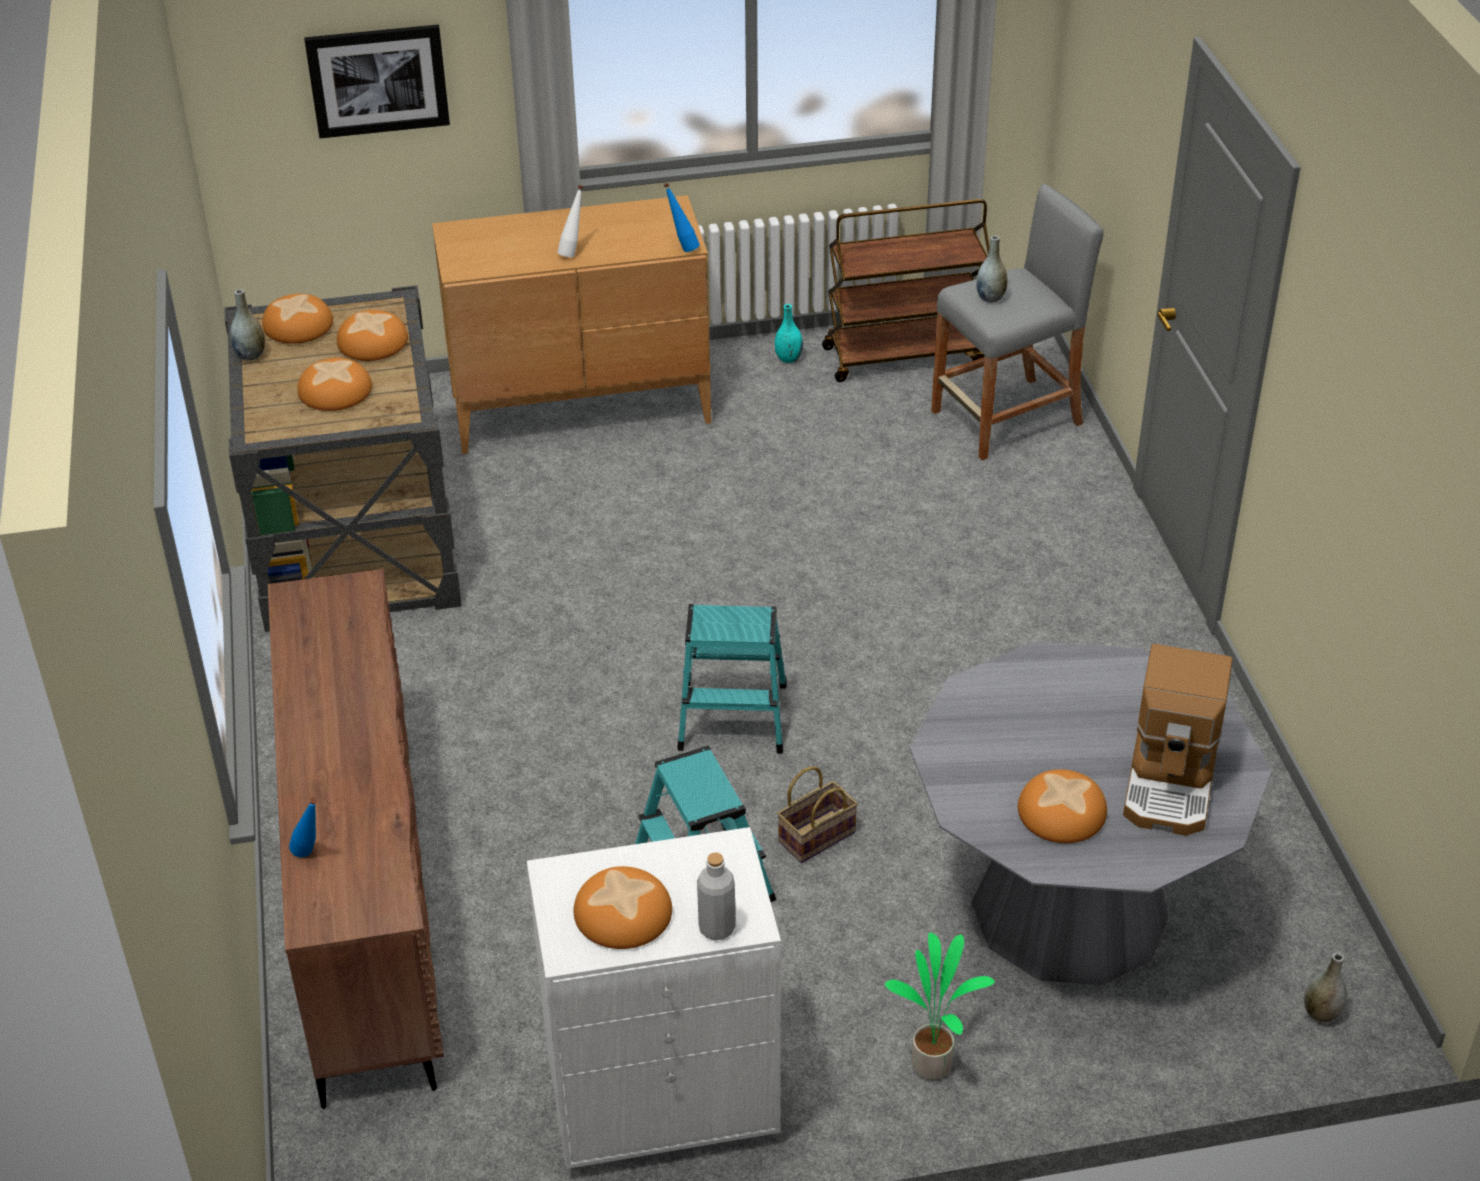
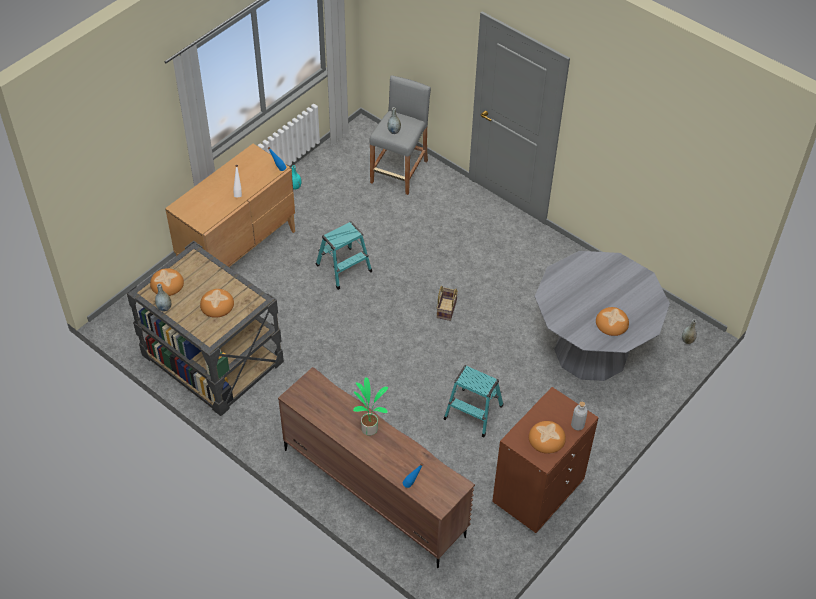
camera: 40 degrees left, 10 degrees up
picture [304,24,450,138] -> none
bread [337,310,408,361] -> none
white cabinet [527,827,781,1169] -> brown cabinet [492,387,599,533]
turquoise step ladder [677,604,787,754] -> turquoise step ladder moved to [316,221,372,290]
basket [777,766,858,863] -> basket moved to [437,286,458,321]
brown cart [822,199,990,382] -> none
potted plant [885,932,995,1080] -> potted plant moved to [353,377,388,435]
coffee machine [1123,644,1233,836] -> none

